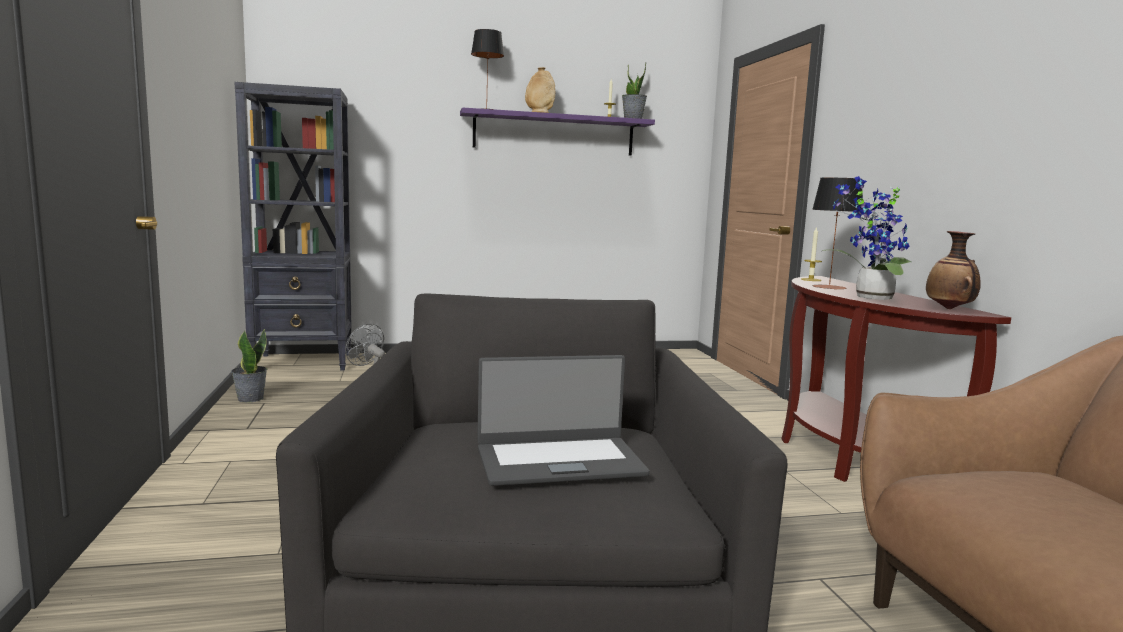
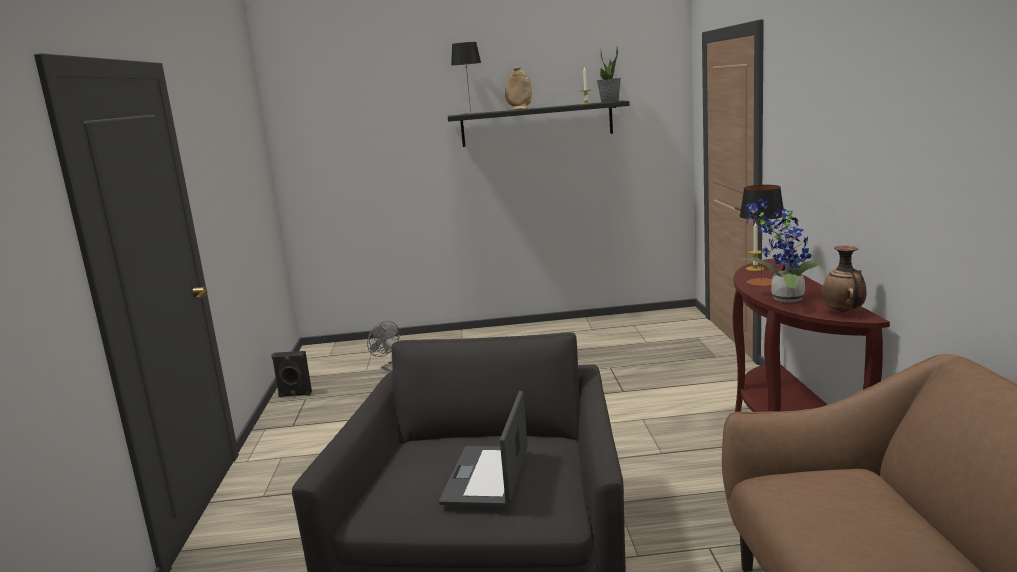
camera: 10 degrees right, 5 degrees up
potted plant [231,329,267,403] -> black speaker [271,351,312,397]
black bookcase [234,82,352,371] -> none
purple shelf [460,108,655,156] -> black shelf [448,101,629,147]
laptop [477,355,650,486] -> laptop turned 105 degrees clockwise [439,391,528,507]

